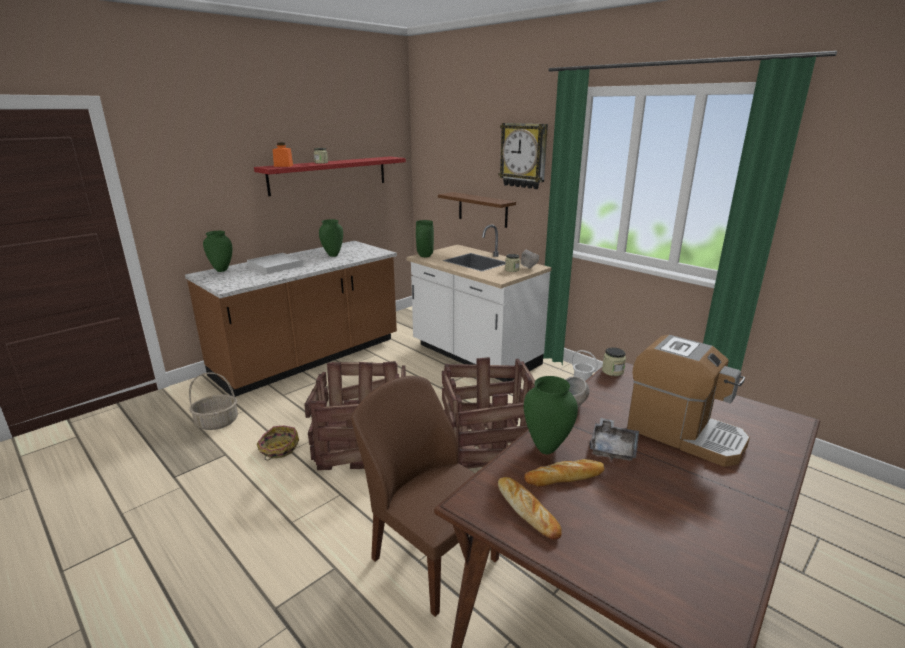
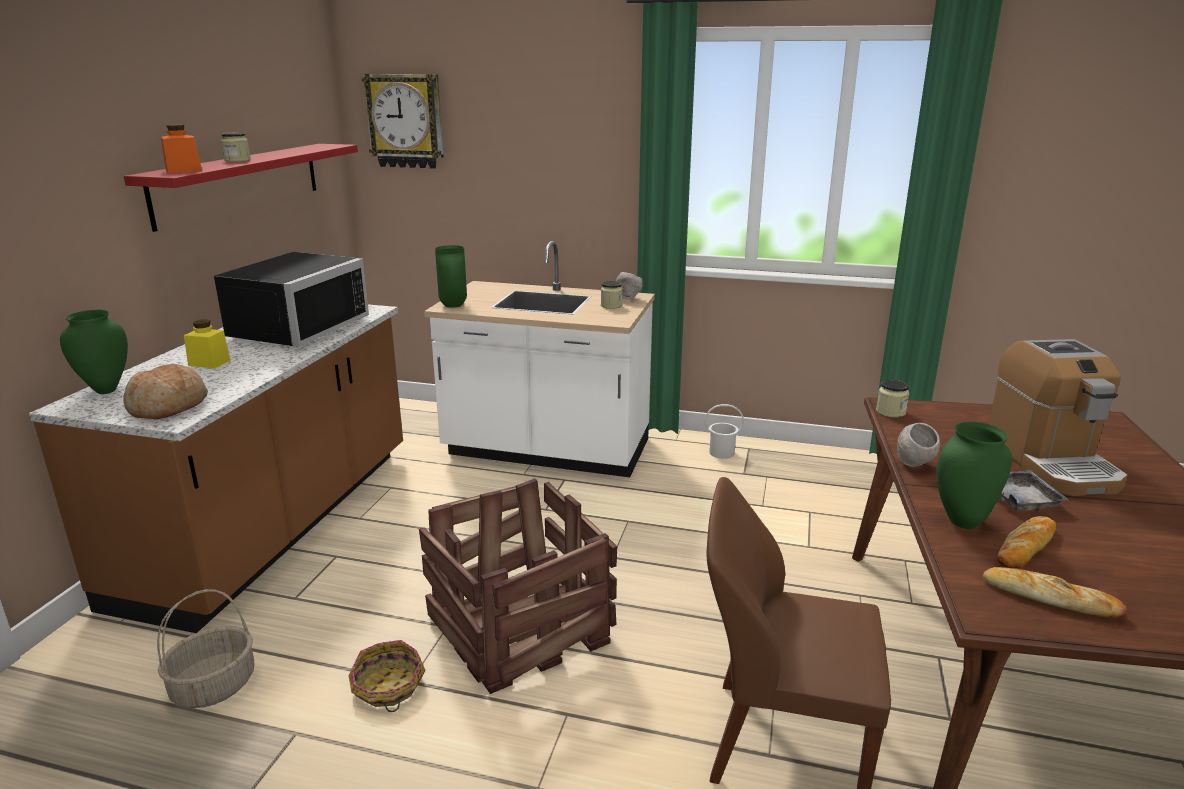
camera: 30 degrees left, 0 degrees up
white tray [247,253,304,274] -> yellow jar [184,319,231,369]
green vase [319,219,343,257] -> black microwave [214,252,369,347]
brown shelf [438,192,516,228] -> none
crate [442,357,535,469] -> none
wall clock [498,123,548,189] -> wall clock moved to [362,74,444,169]
coffee machine [627,335,750,467] -> coffee machine turned 75 degrees clockwise [989,339,1128,496]
none -> bread [124,364,208,420]

